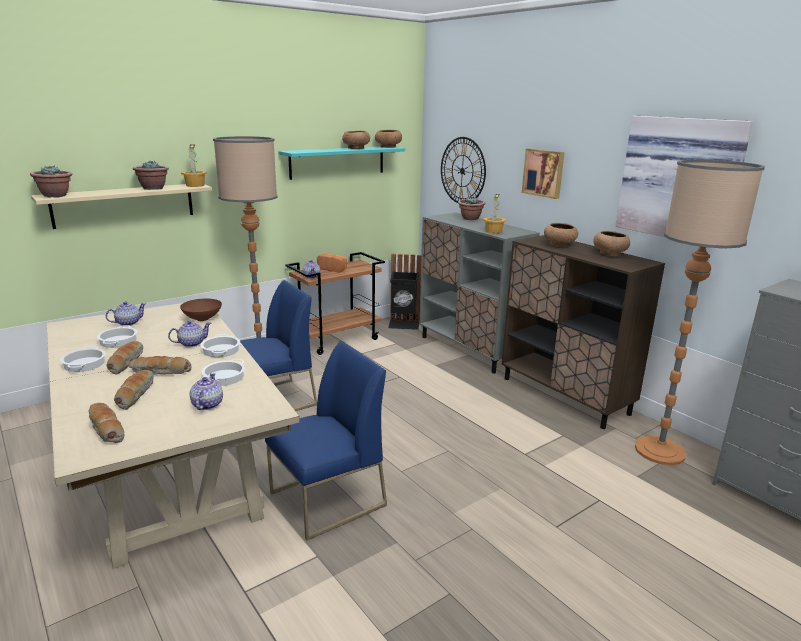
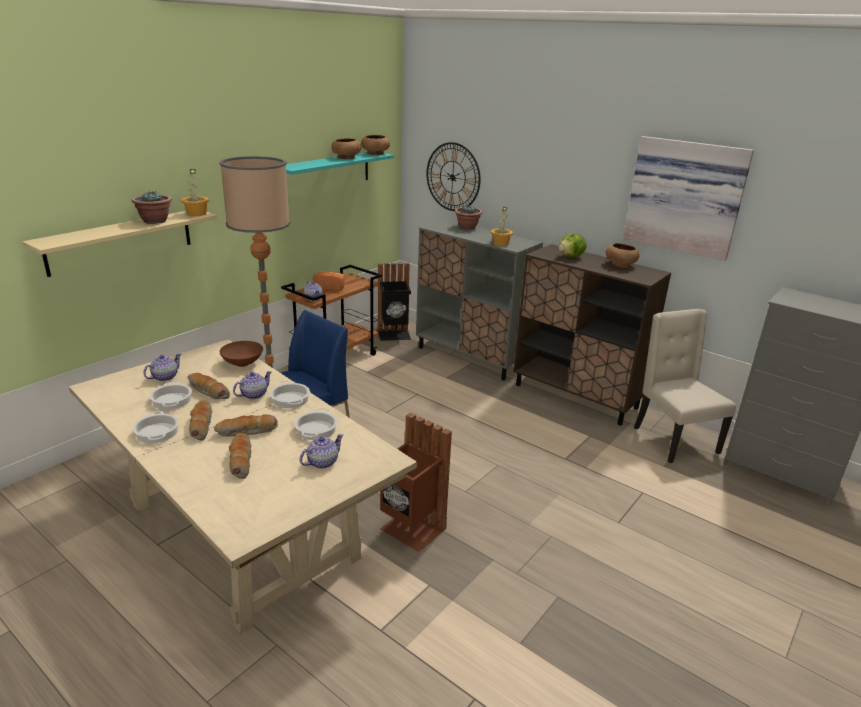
camera: 15 degrees left, 5 degrees up
potted plant [30,166,72,197] -> none
bread [89,403,125,443] -> bread moved to [188,373,230,399]
teapot [190,373,223,410] -> teapot turned 60 degrees clockwise [300,434,343,469]
blue chair [265,341,387,540] -> brown trash can [380,413,452,552]
picture [522,148,565,199] -> none
brown bowl [544,223,578,247] -> lettuce [559,233,587,257]
floor lamp [635,159,765,465] -> beige chair [634,309,736,463]

